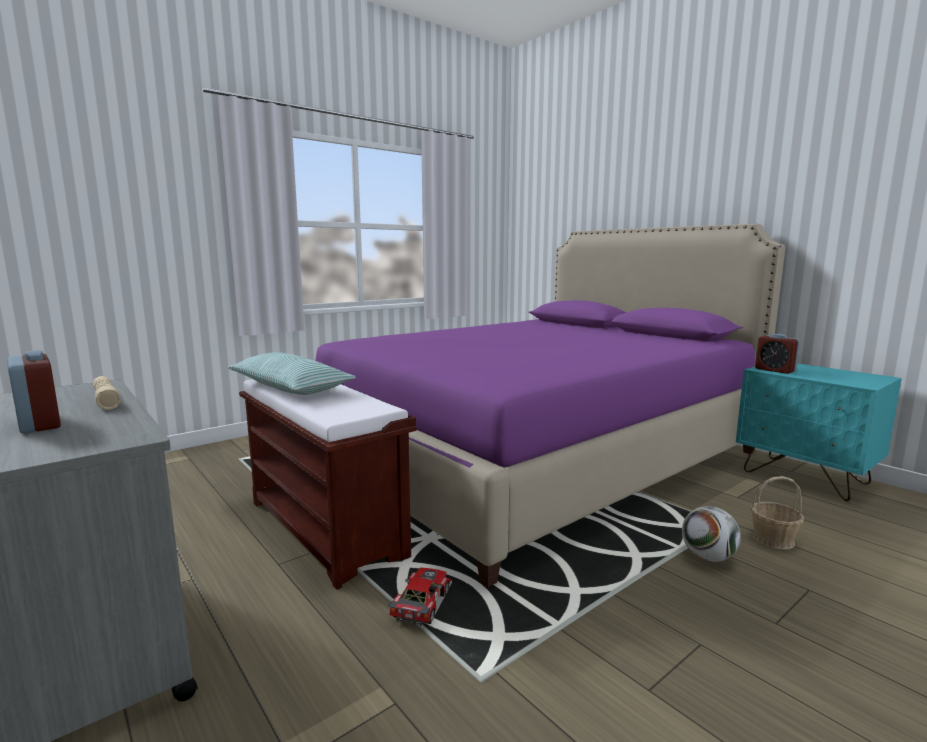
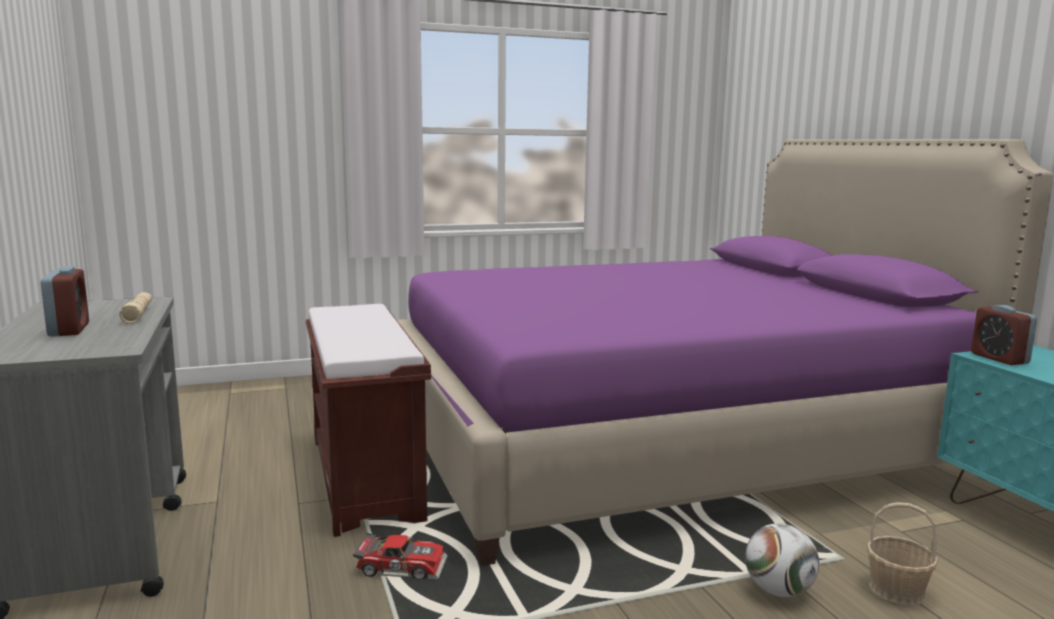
camera: 20 degrees right, 0 degrees up
pillow [228,352,356,395] -> none
toy car [388,568,452,626] -> toy car turned 60 degrees clockwise [353,533,448,580]

